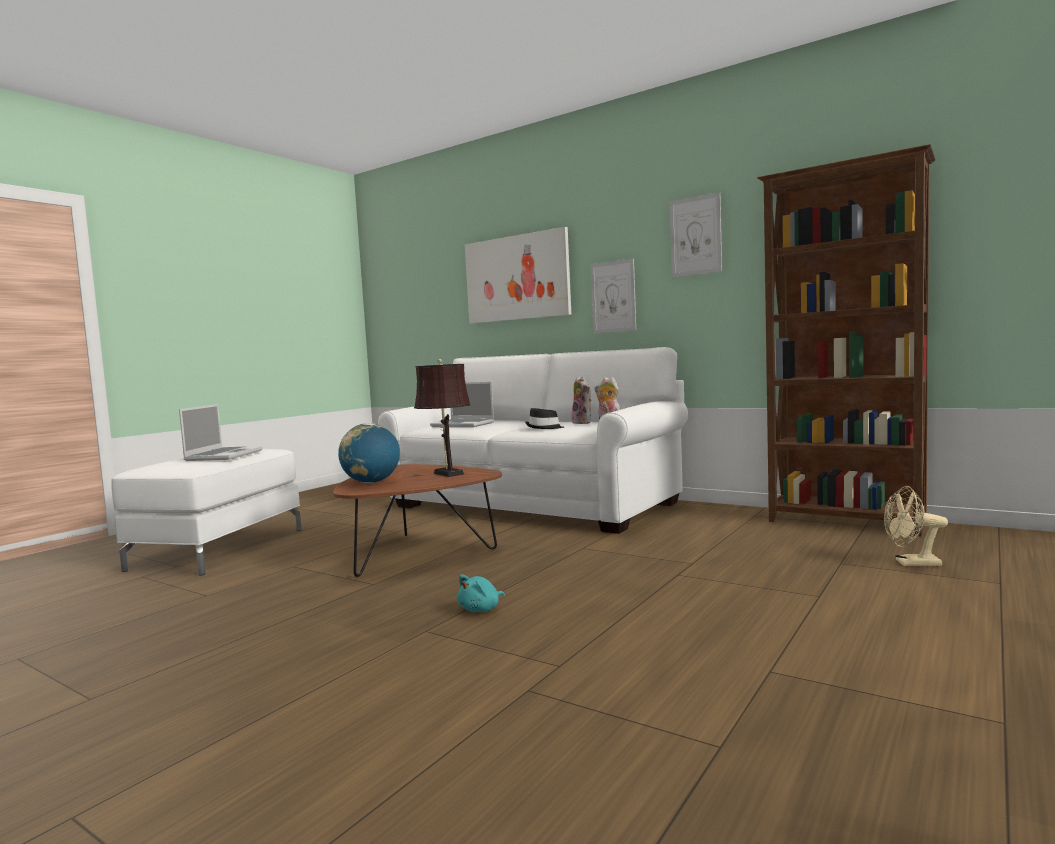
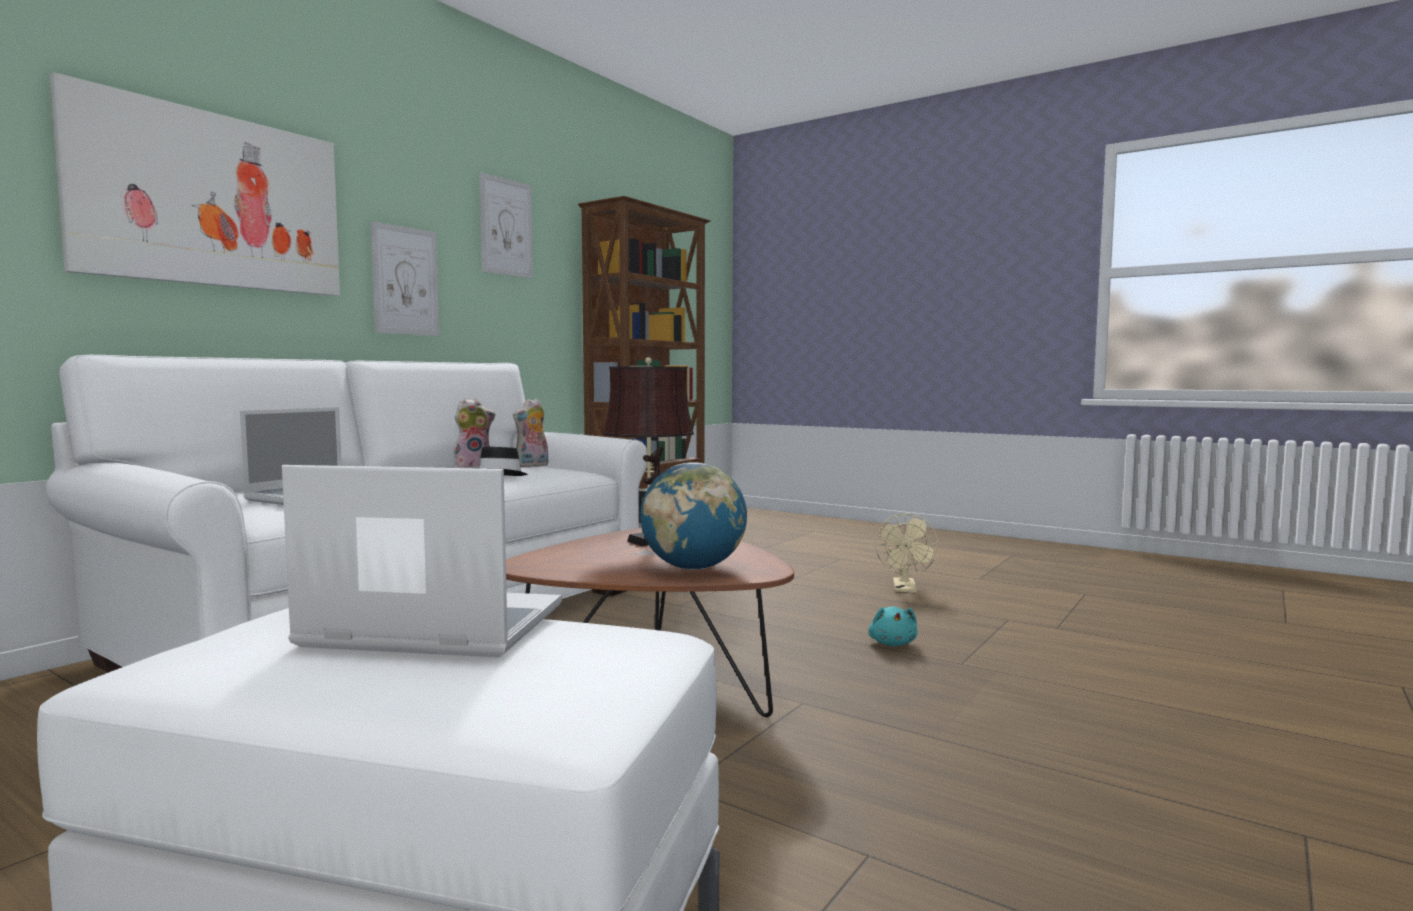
camera: 90 degrees left, 0 degrees up
turquoise plush toy [457,574,505,612] -> turquoise plush toy turned 45 degrees clockwise [868,606,918,646]
beige fan [884,486,948,566] -> beige fan moved to [875,514,939,593]

